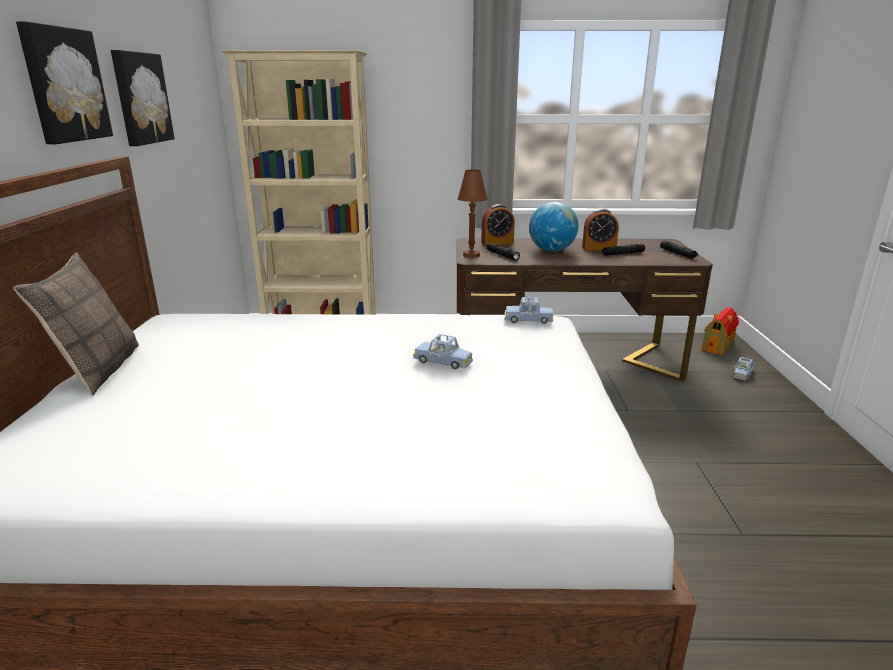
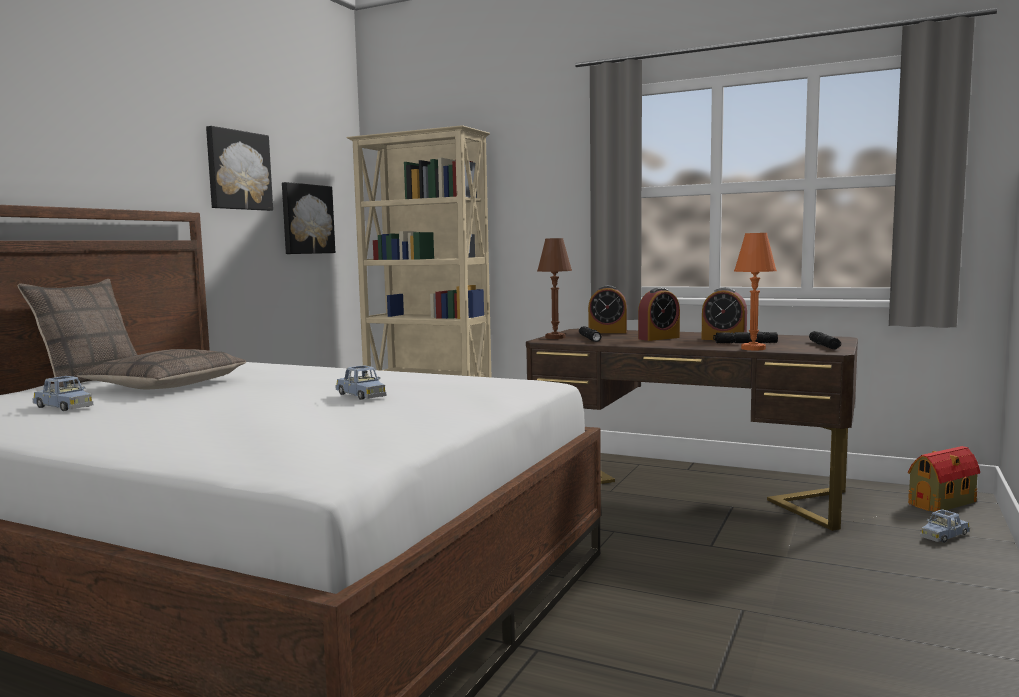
camera: 25 degrees right, 15 degrees down
picture [16,21,113,144] -> picture moved to [282,182,335,254]
blue toy car [505,297,554,324] -> blue toy car moved to [32,376,93,411]
globe [529,202,579,251] -> alarm clock [638,288,680,341]
none -> pillow [76,349,246,389]
none -> orange table lamp [734,233,777,350]

